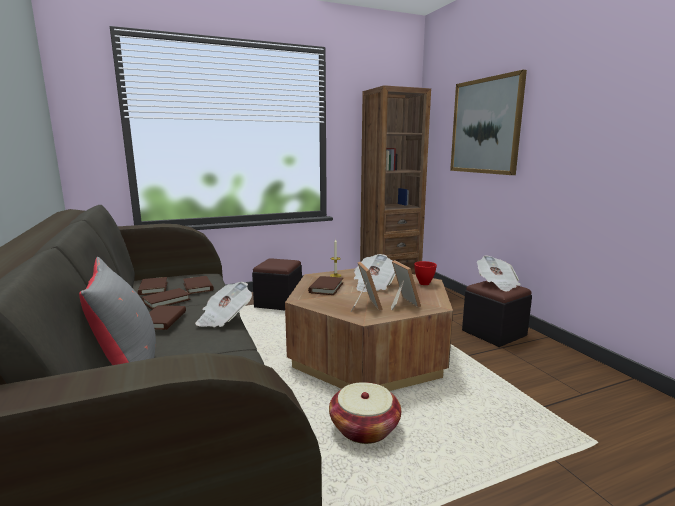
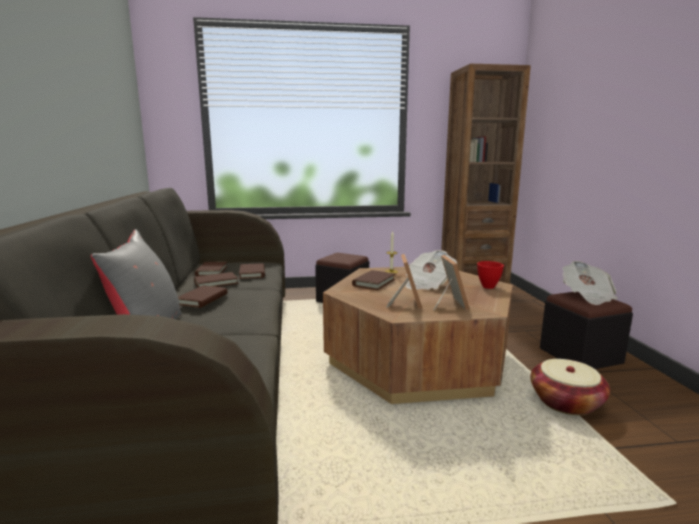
camera: 15 degrees right, 0 degrees up
newspaper [195,282,252,327] -> none
basket [329,382,401,444] -> basket moved to [530,359,610,415]
picture [450,70,527,175] -> none

